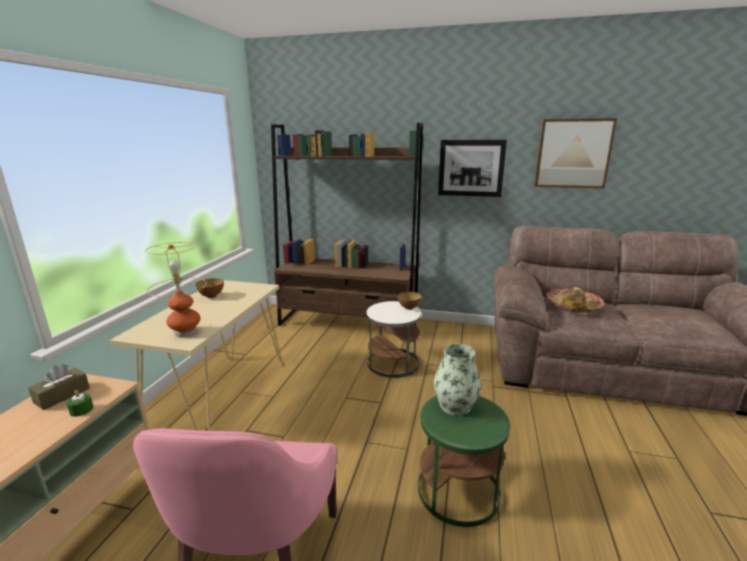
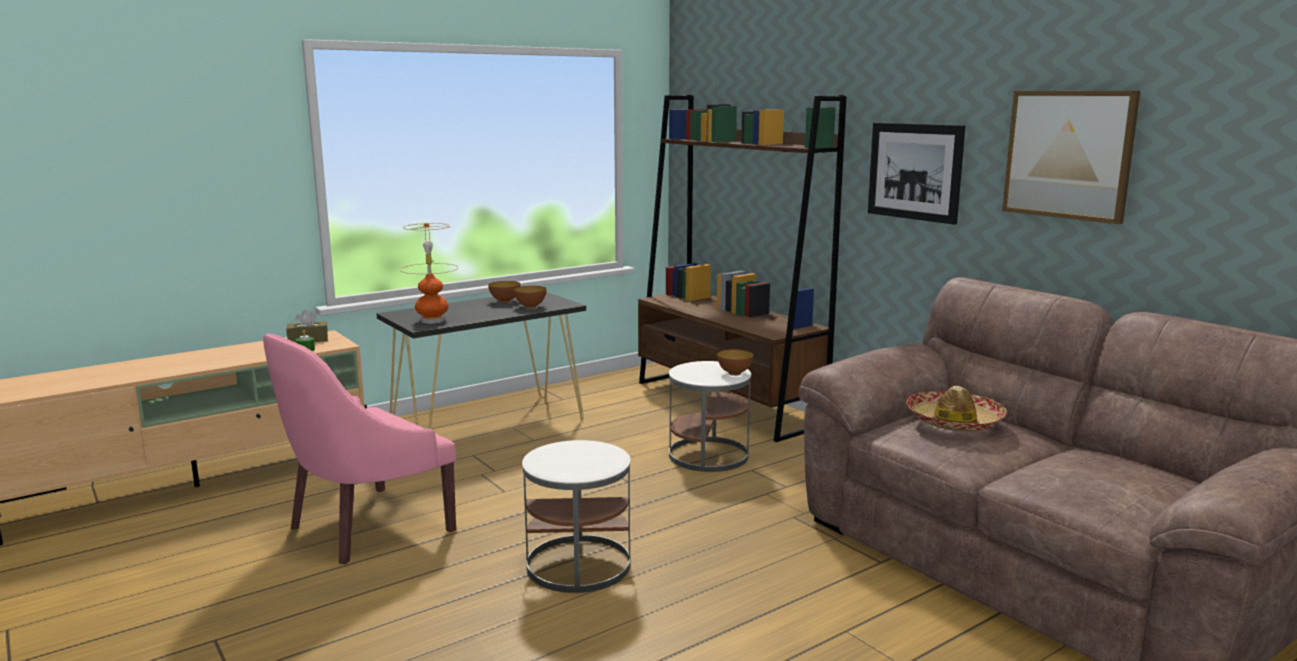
camera: 40 degrees right, 5 degrees down
beige console table [110,280,283,431] -> black console table [376,292,586,429]
green side table [418,396,510,527] -> white side table [522,440,630,593]
vase [434,344,481,416] -> none
none -> bowl [514,286,547,308]

